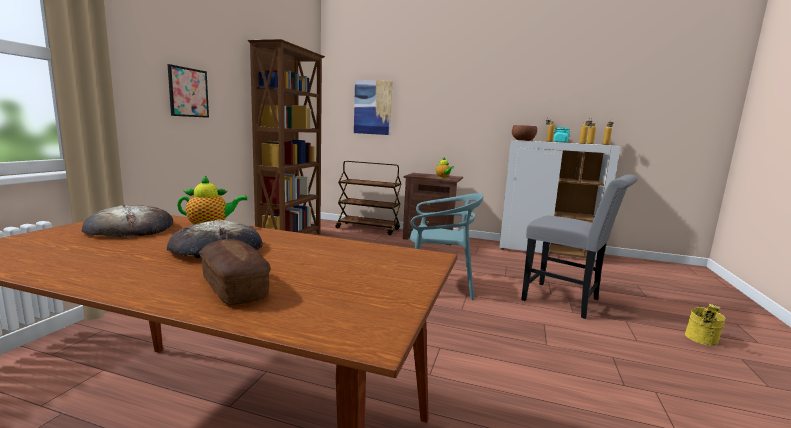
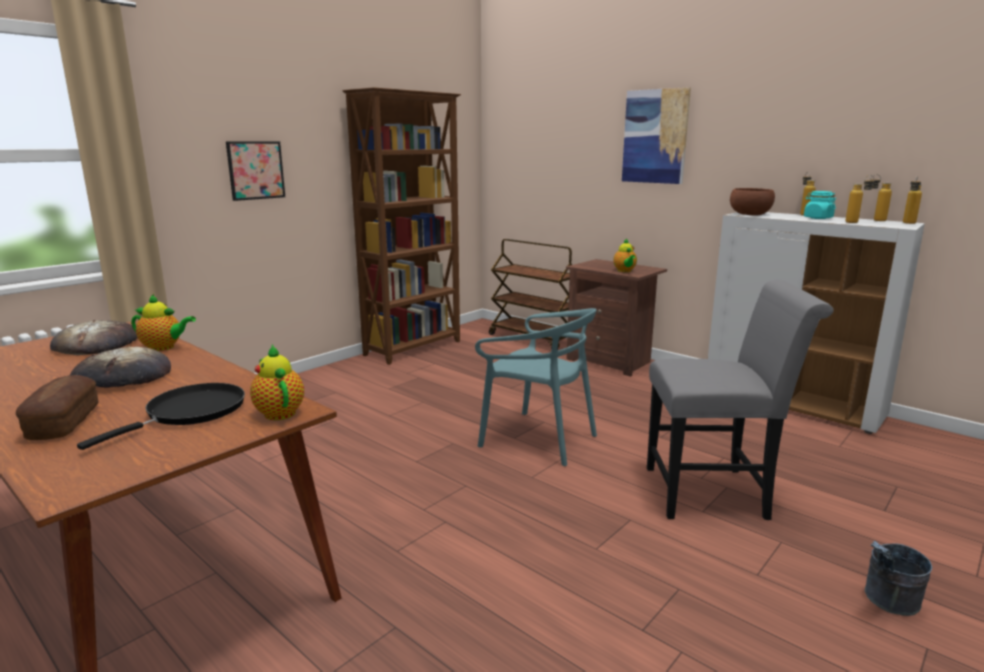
camera: 25 degrees right, 5 degrees up
picture [354,80,393,135] -> picture moved to [622,87,691,184]
grey chair [521,175,637,319] -> grey chair turned 60 degrees counterclockwise [647,280,834,520]
yellow bucket [685,304,726,346] -> grey bucket [865,541,932,616]
none -> black frying pan [77,383,245,450]
none -> teapot [250,344,304,420]

